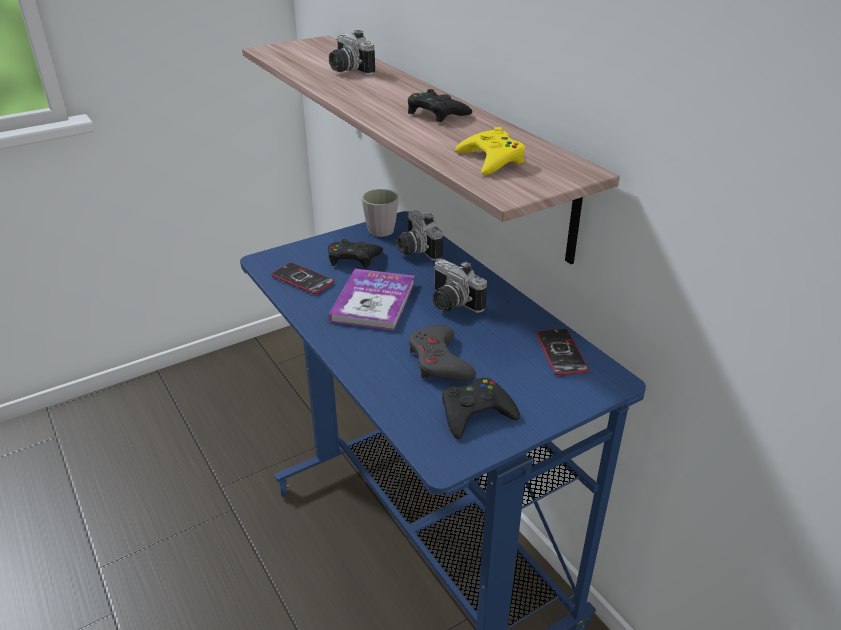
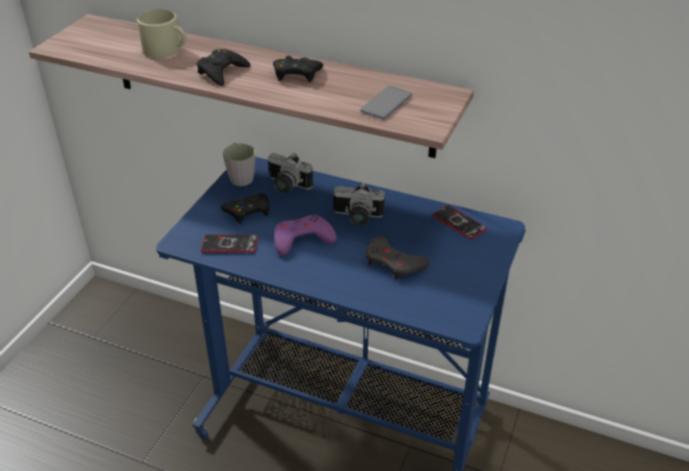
camera: 35 degrees left, 5 degrees up
book [328,269,415,330] -> purple game controller [274,215,337,255]
camera [329,30,375,75] -> beige mug [137,9,187,58]
black game controller [442,378,520,440] -> black game controller moved to [196,49,251,86]
yellow game controller [455,127,525,175] -> phone [360,86,412,119]

